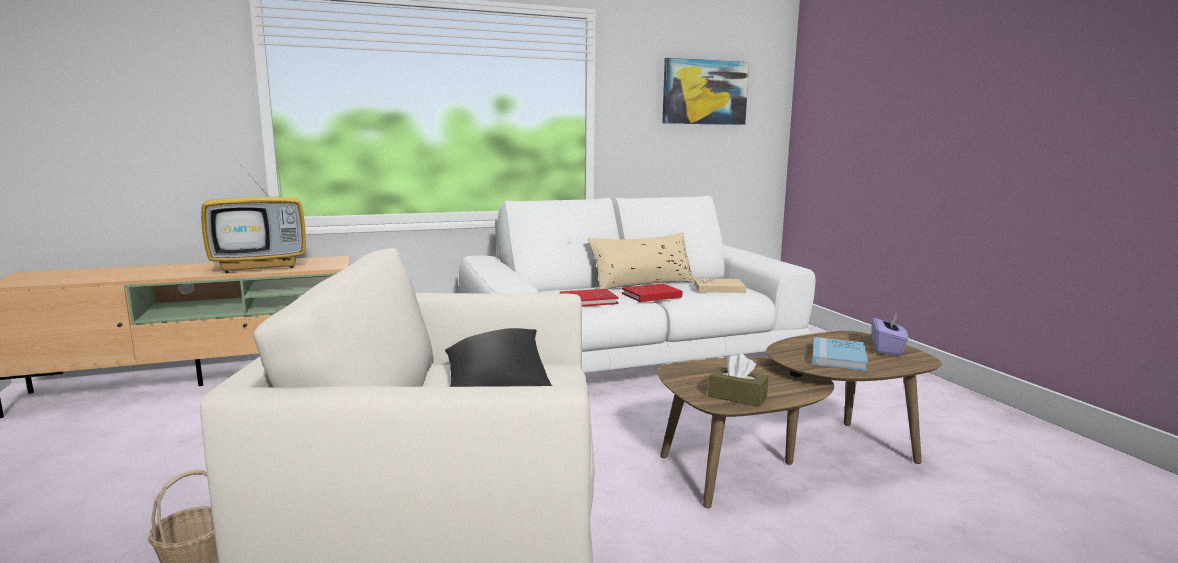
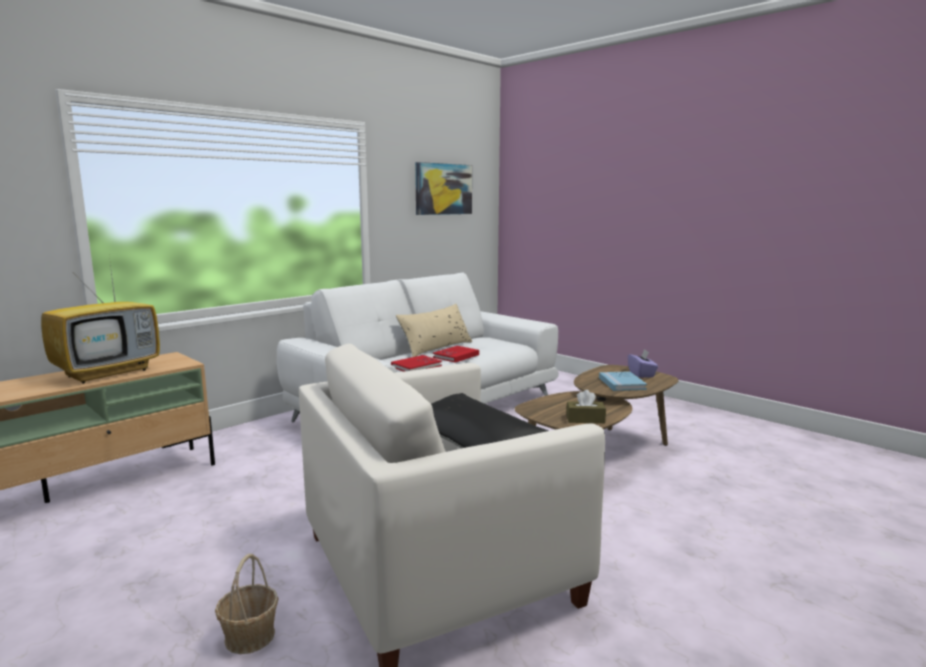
camera: 25 degrees left, 0 degrees up
beige book [694,278,746,293] -> none

